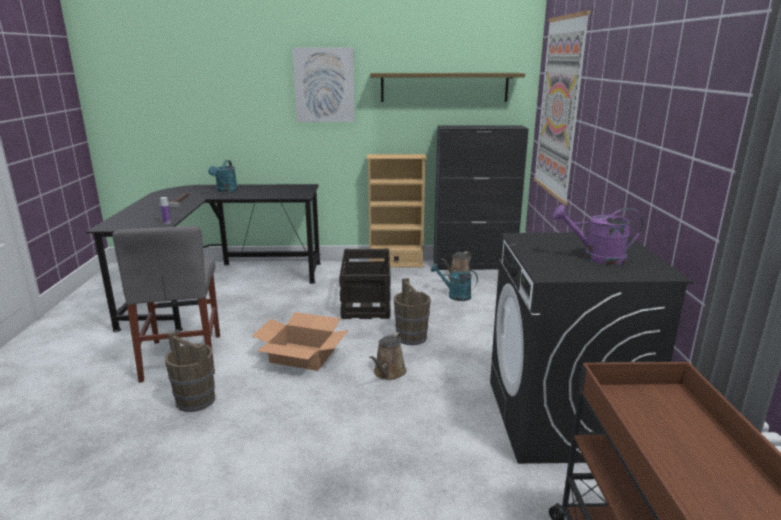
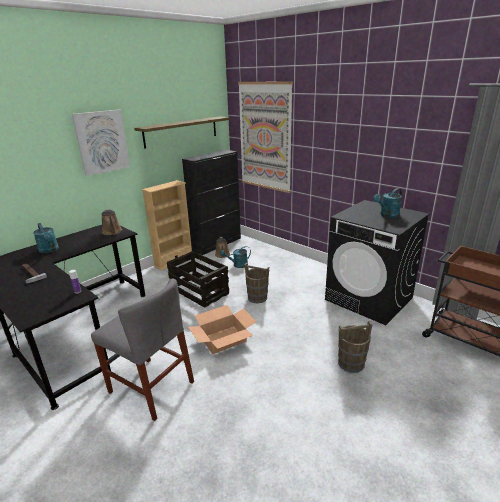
camera: 45 degrees left, 5 degrees up
brown bucket [165,331,215,412] -> brown bucket moved to [338,321,373,373]
brown watering can [369,332,407,380] -> brown watering can moved to [102,209,122,235]
purple watering can [552,205,643,265] -> turquoise watering can [373,188,402,218]

